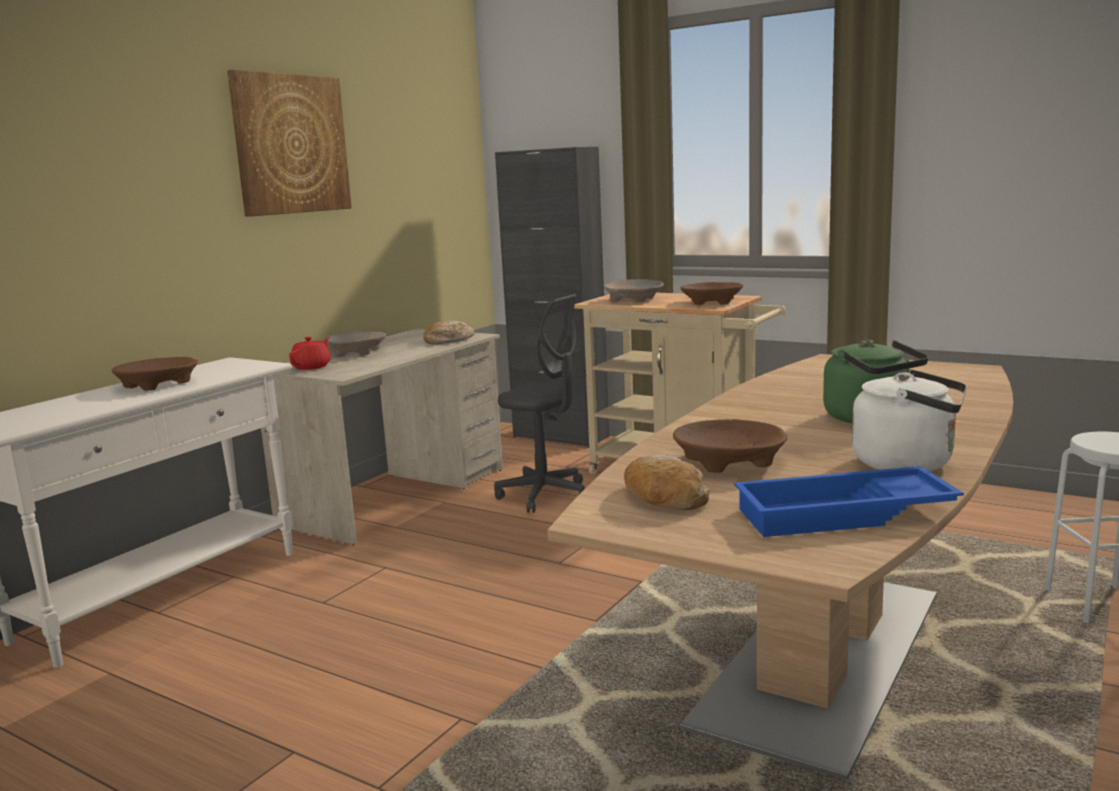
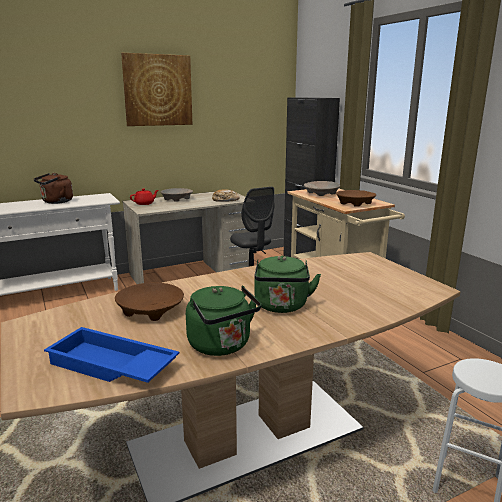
camera: 30 degrees right, 5 degrees up
brown bowl [112,357,198,391] -> brown kettle [34,173,73,204]
bread [624,455,710,510] -> none
white kettle [852,369,967,471] -> green kettle [186,286,261,356]

